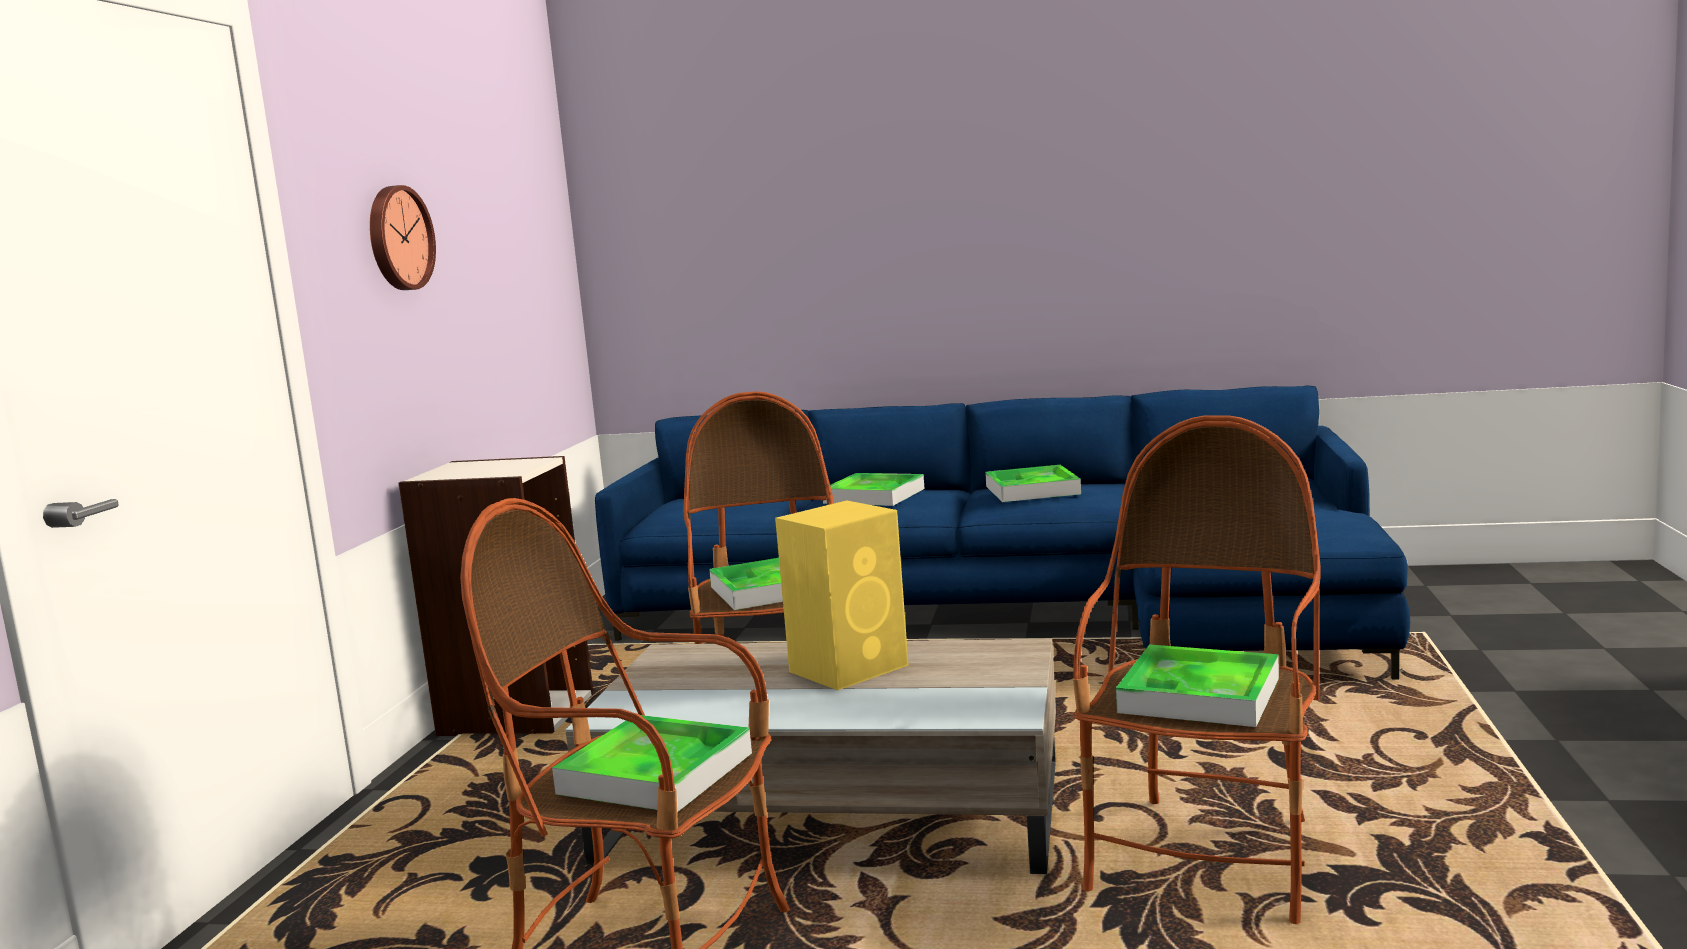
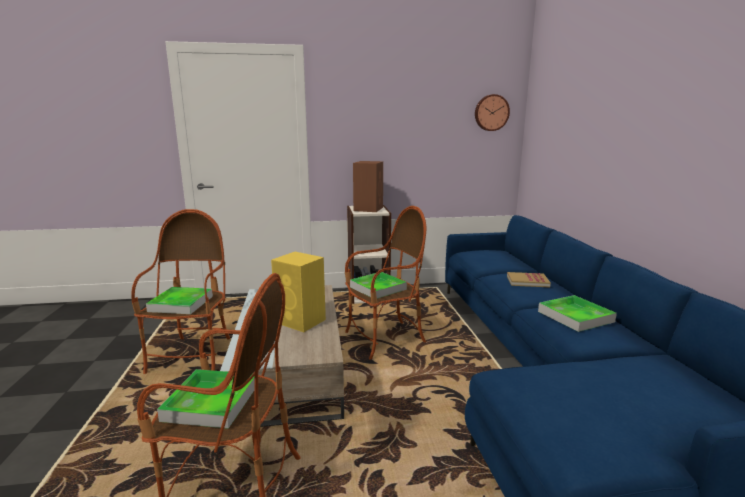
camera: 70 degrees right, 5 degrees up
wall clock [370,185,436,290] -> wall clock moved to [475,94,510,131]
tray [823,473,925,506] -> book [507,272,551,288]
none -> brown speaker [353,161,383,212]

